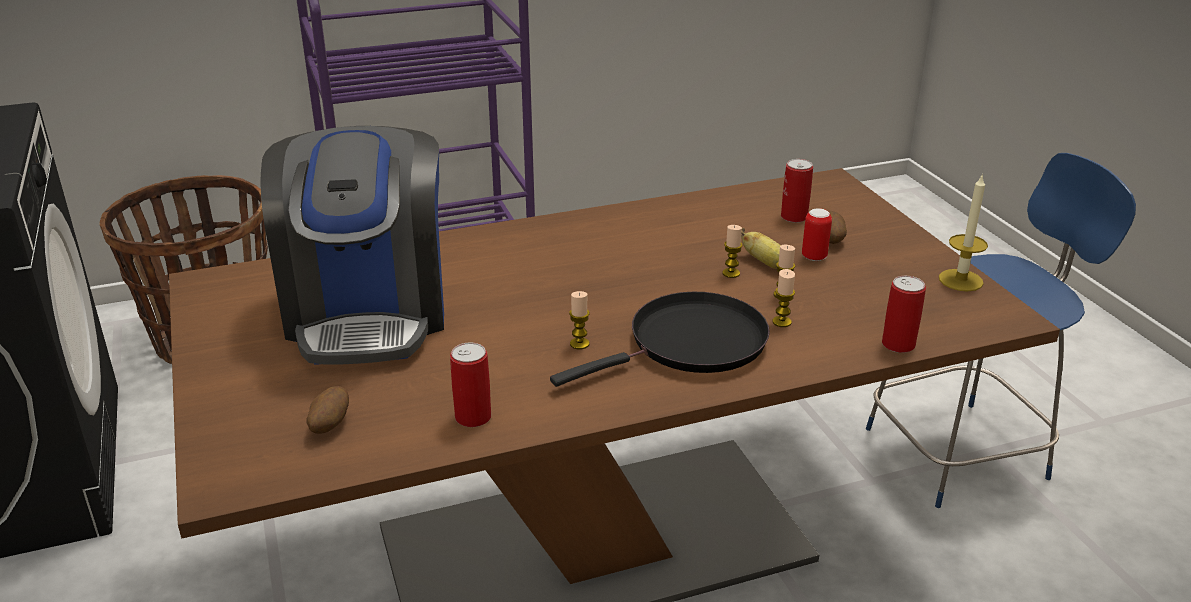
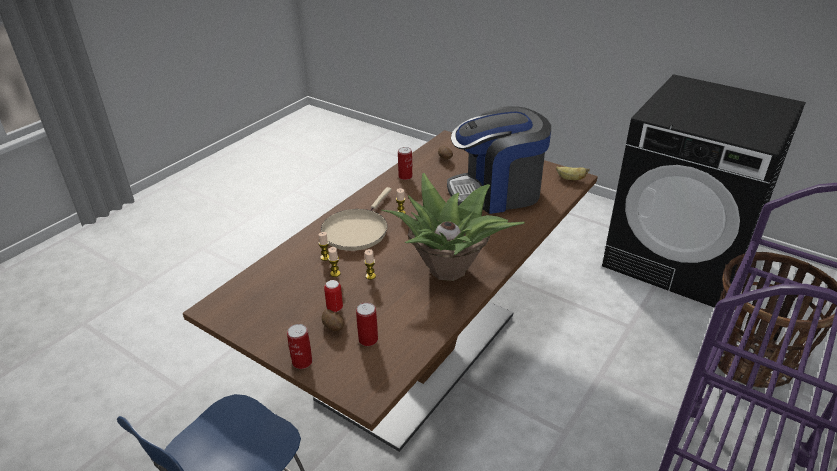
camera: 145 degrees right, 5 degrees up
coffee machine [260,126,444,365] -> coffee machine turned 60 degrees counterclockwise [447,106,551,214]
black frying pan [550,292,770,387] -> beige frying pan [321,187,391,251]
banana [741,228,781,269] -> banana moved to [556,166,590,180]
can [882,276,926,353] -> can moved to [287,324,312,369]
candle [939,173,988,291] -> none
none -> potted plant [382,173,524,281]

